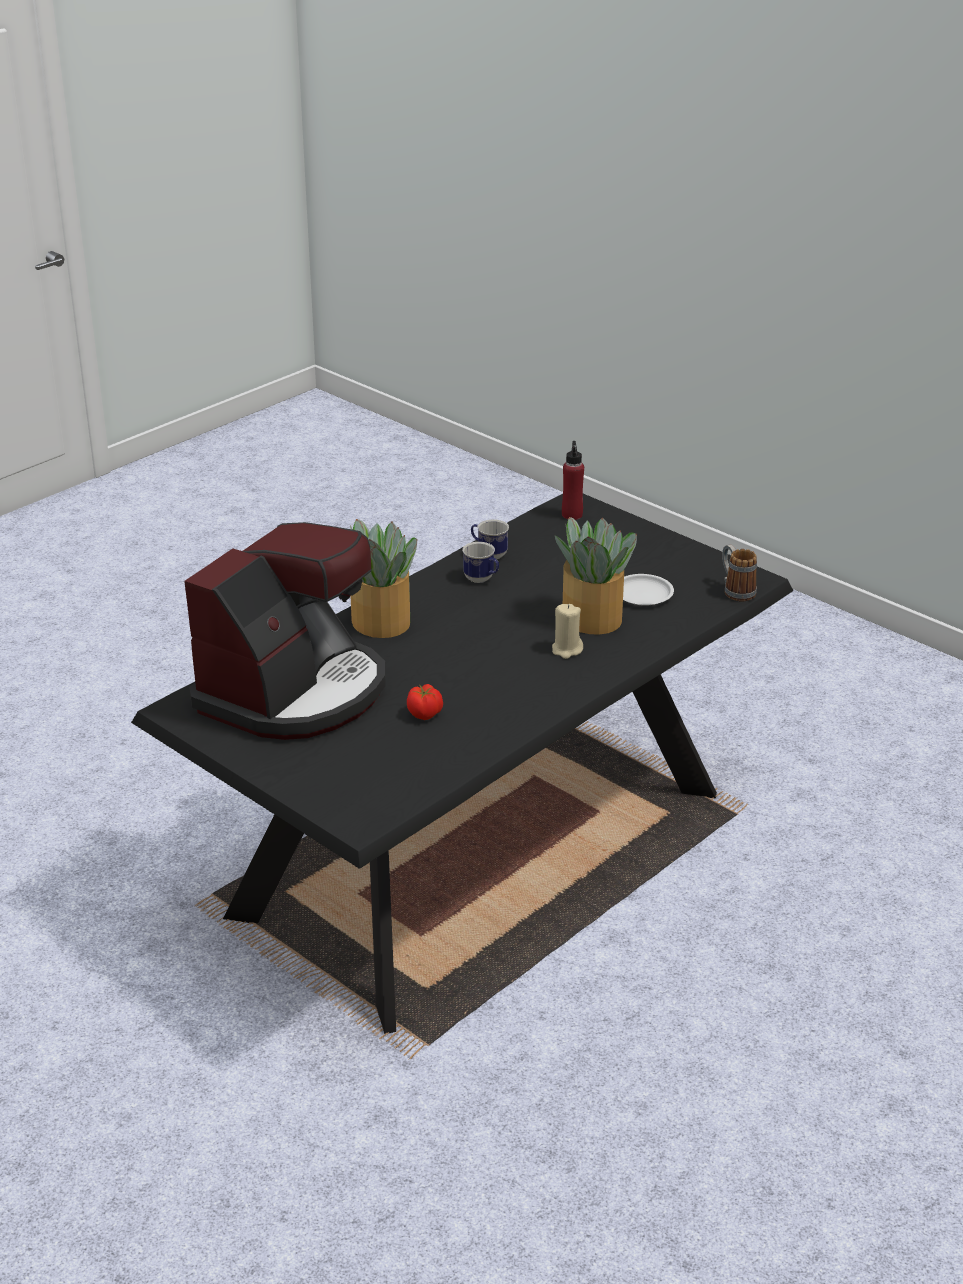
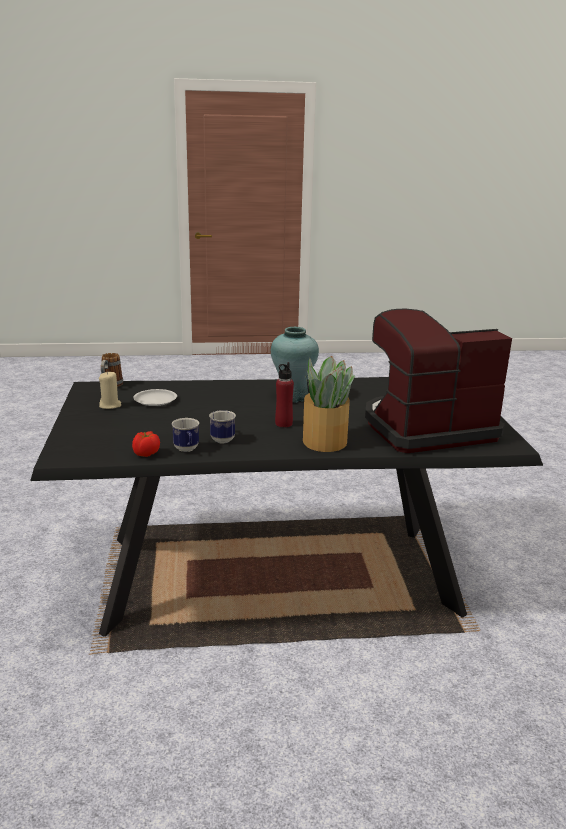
camera: 140 degrees left, 10 degrees down
tomato [407,684,443,720] -> tomato moved to [132,431,160,457]
beige candle [552,604,583,659] -> beige candle moved to [99,371,121,409]
potted plant [555,517,637,635] -> none
red bottle [562,441,584,520] -> red bottle moved to [275,362,294,428]
none -> turquoise vase [271,327,319,403]

